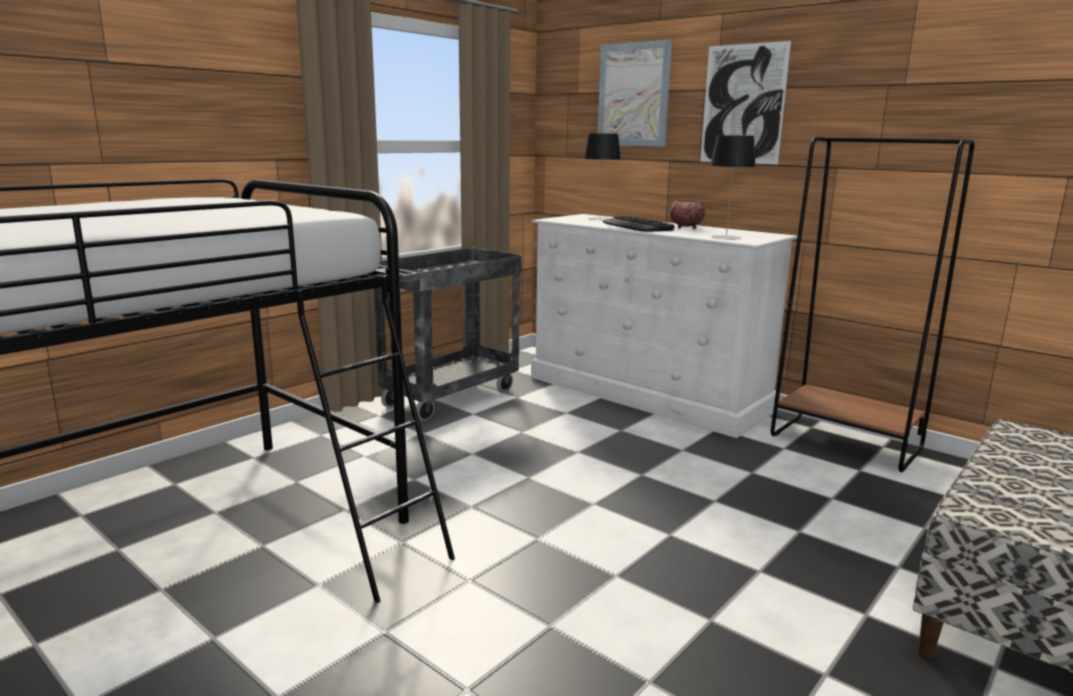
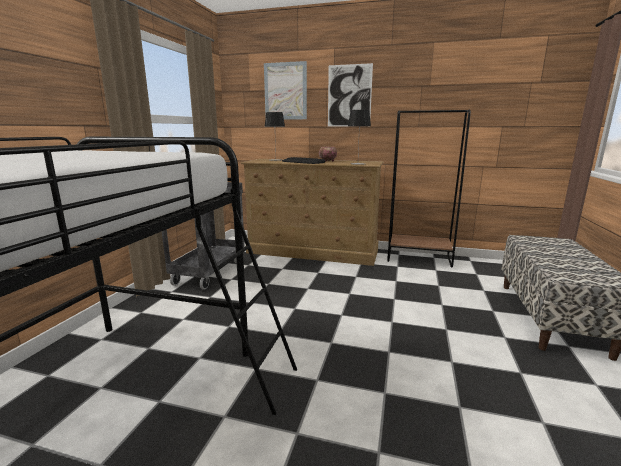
camera: 25 degrees left, 0 degrees up
white dresser [531,214,797,438] -> brown dresser [240,159,384,266]

